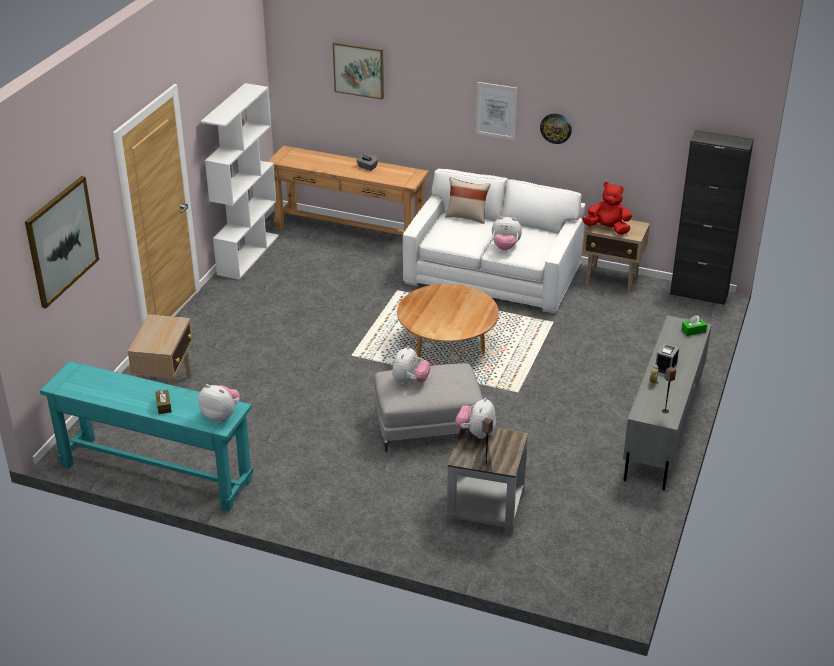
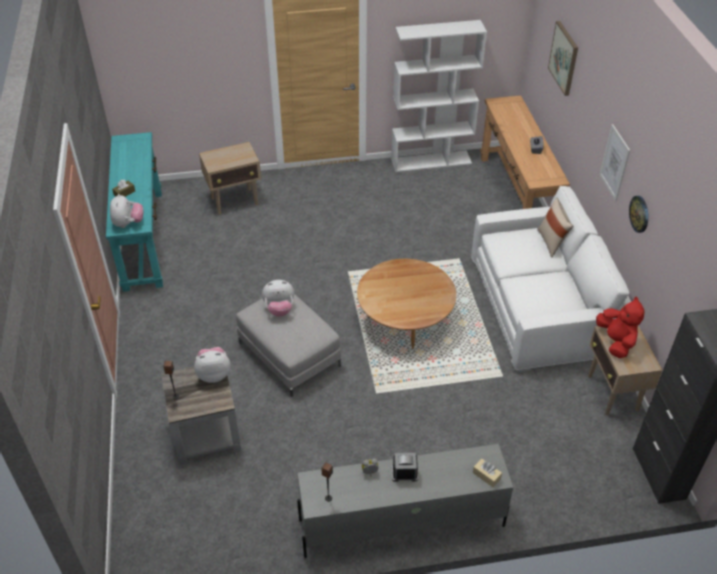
camera: 60 degrees right, 10 degrees up
picture [25,176,99,308] -> none
plush toy [492,217,522,250] -> none
green tissue box [681,315,707,336] -> beige tissue box [473,459,502,487]

